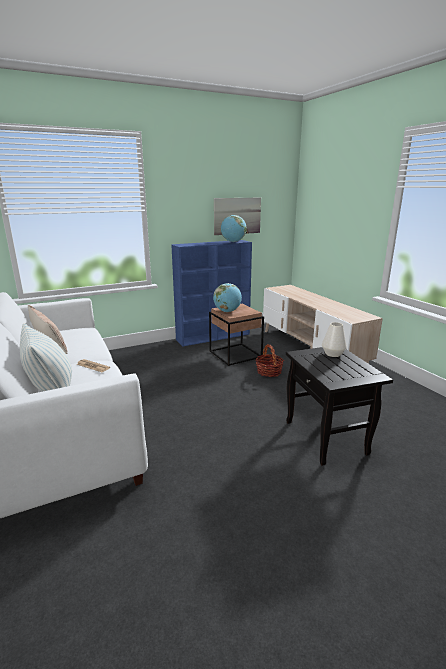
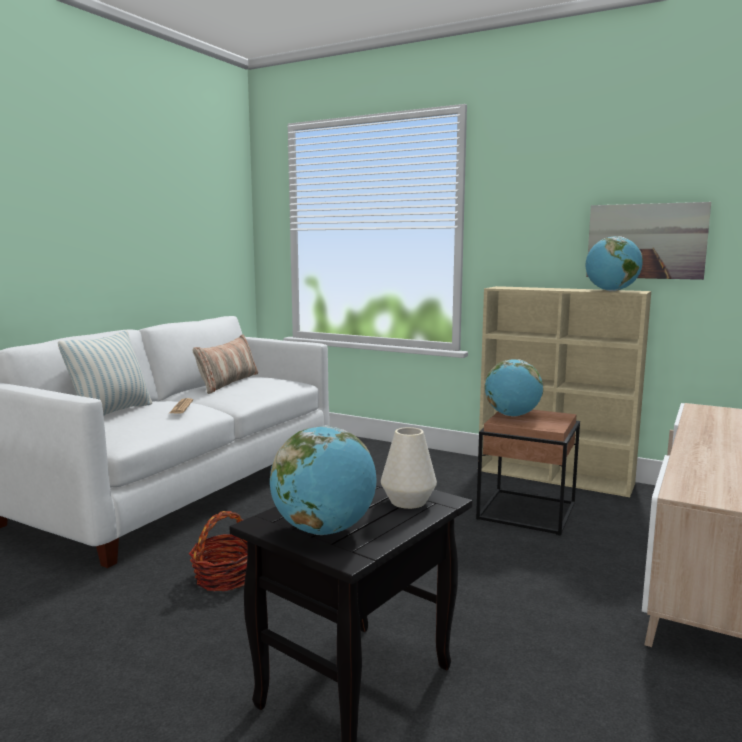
camera: 55 degrees right, 10 degrees down
blue bookcase [171,240,252,346] -> beige bookcase [478,286,651,497]
basket [255,344,284,377] -> basket moved to [189,511,247,592]
none -> globe [270,425,377,535]

